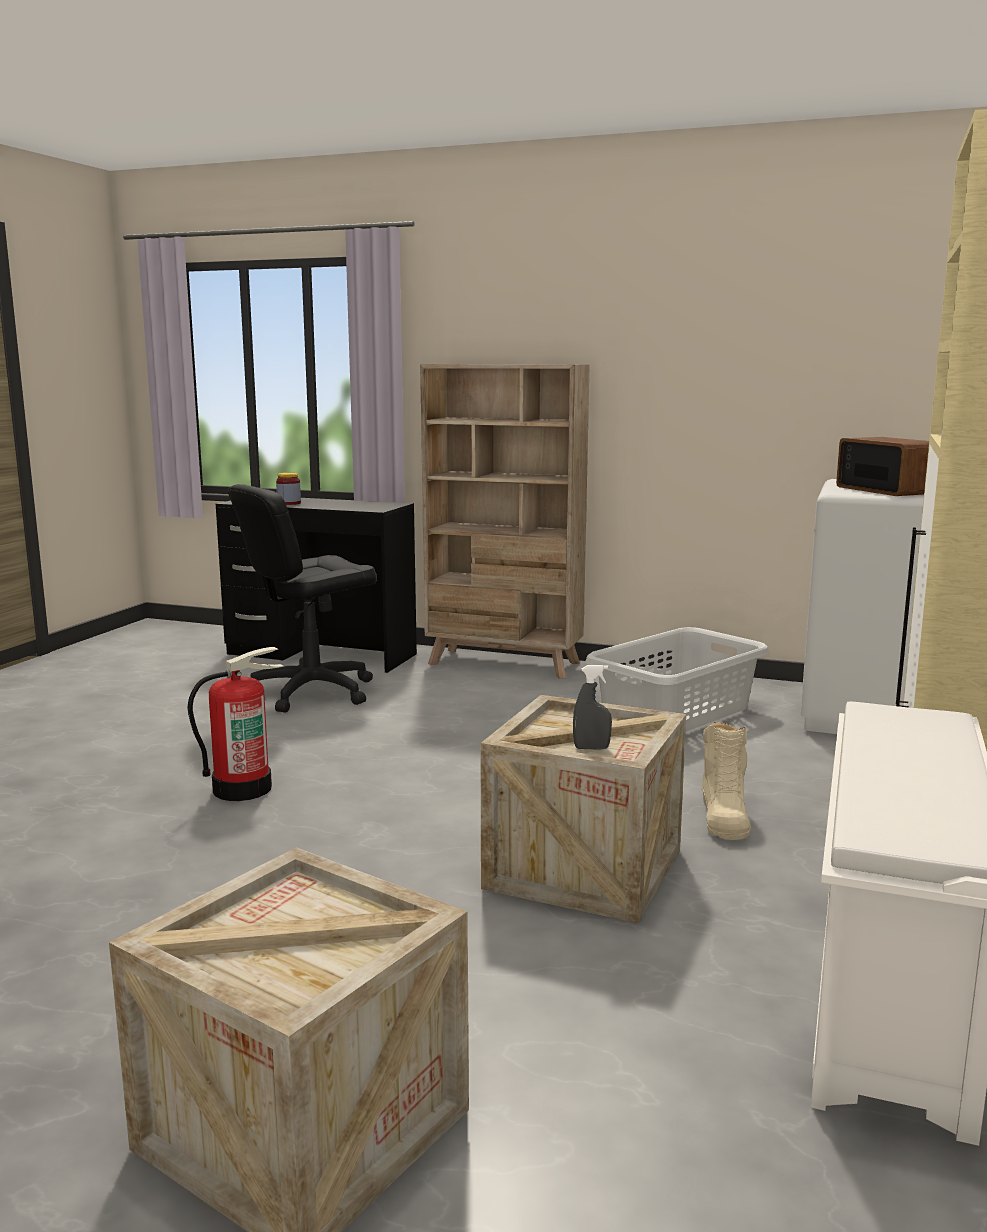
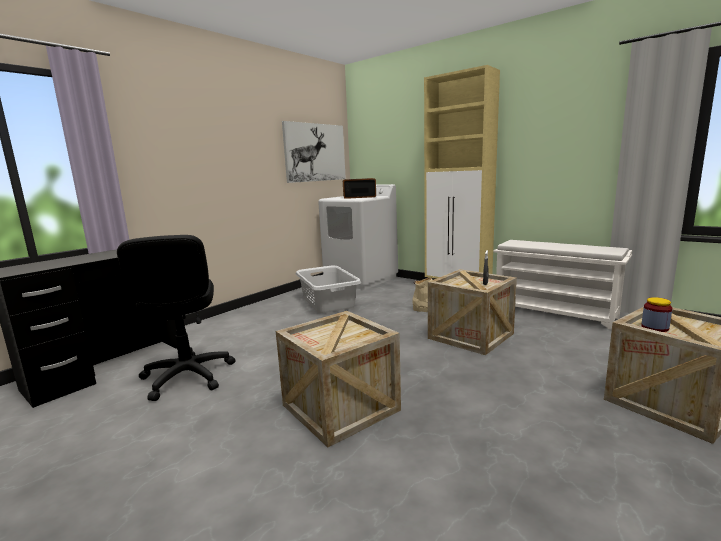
camera: 70 degrees left, 0 degrees up
fire extinguisher [188,647,284,801] -> crate [276,311,401,447]
jar [276,473,301,505] -> jar moved to [641,297,672,332]
beige bookcase [420,364,590,679] -> none
none -> picture [282,121,346,183]

